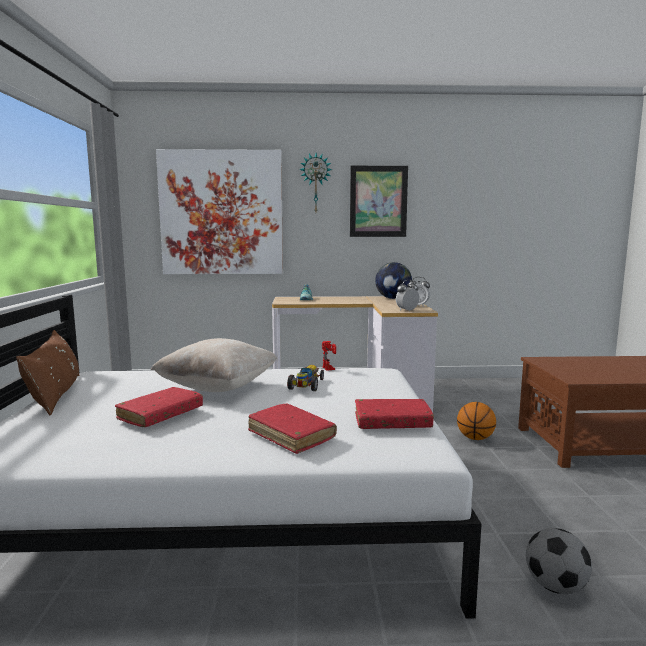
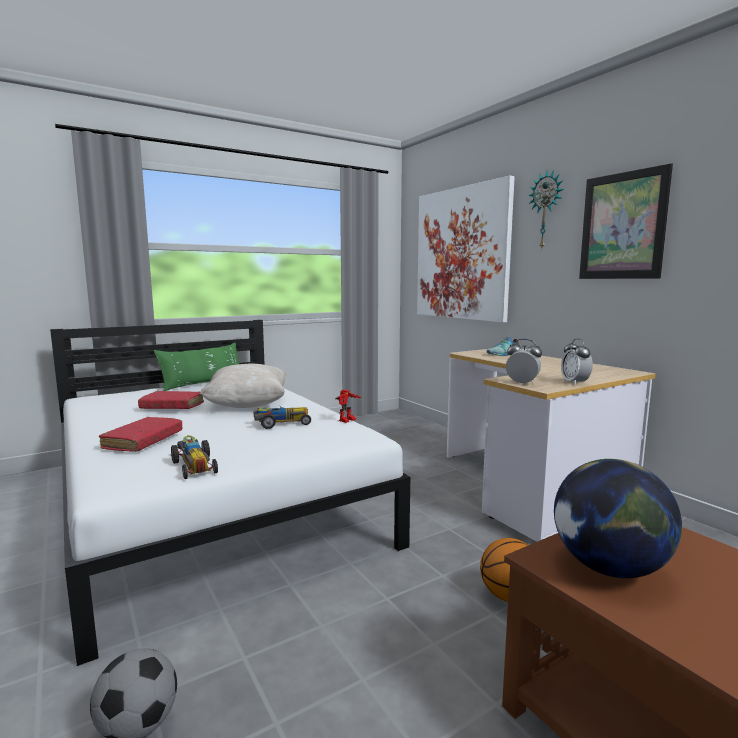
camera: 60 degrees right, 0 degrees up
brown pillow [16,330,79,415] -> green pillow [154,343,239,391]
red book [355,399,434,429] -> toy car [171,435,218,479]
globe [375,262,412,299] -> globe moved to [554,459,682,578]

